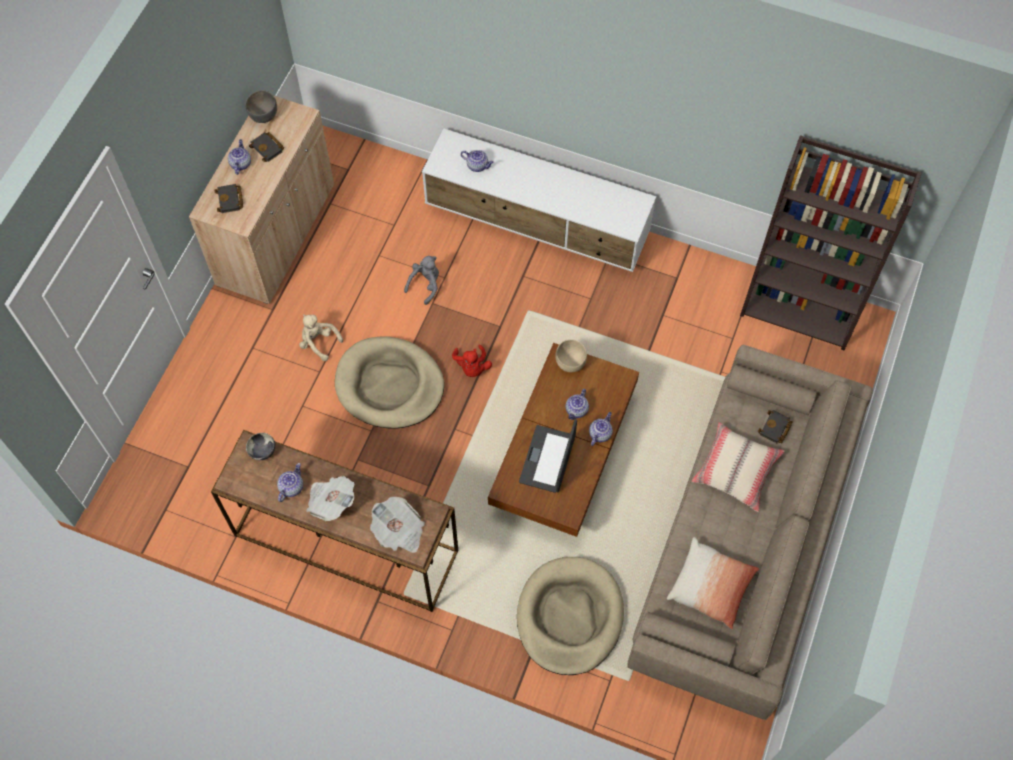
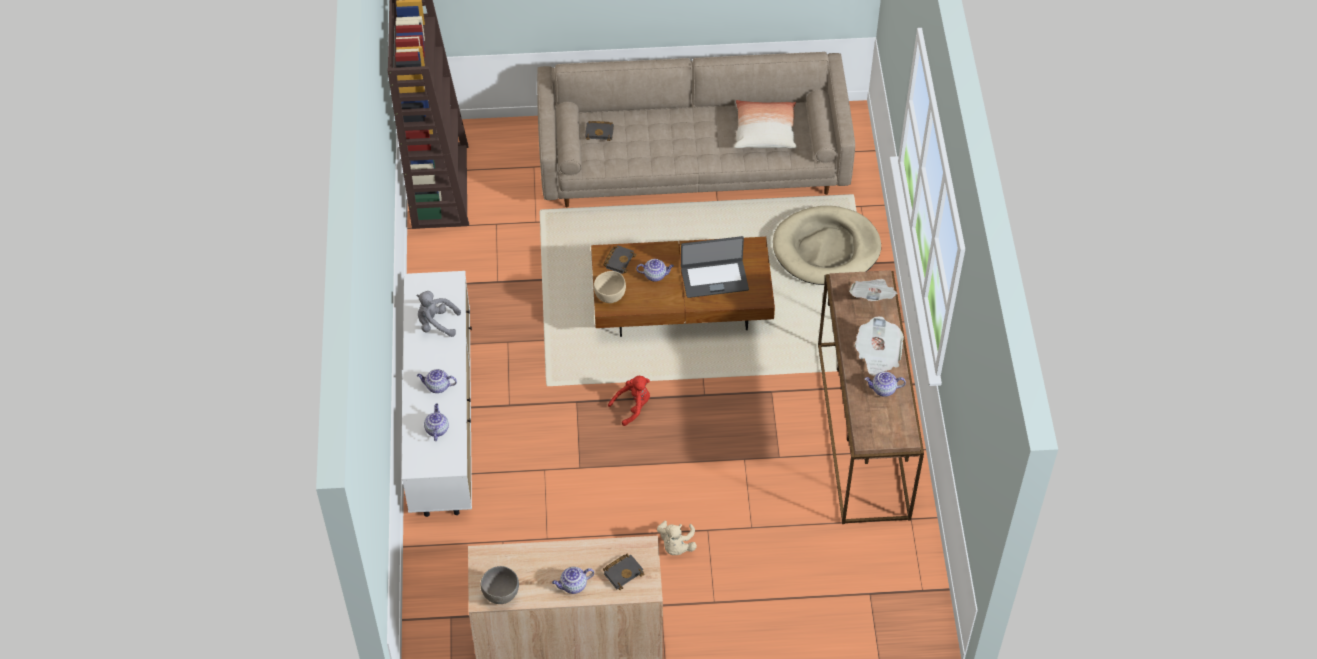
camera: 115 degrees left, 10 degrees down
bowl [246,433,275,460] -> none
black book [249,132,284,162] -> black book moved to [603,245,637,274]
beige dog bed [335,336,444,429] -> none
grey plush toy [404,256,439,305] -> grey plush toy moved to [416,291,461,337]
teapot [589,412,613,446] -> teapot moved to [417,369,457,393]
beige pillow [691,422,785,512] -> none

